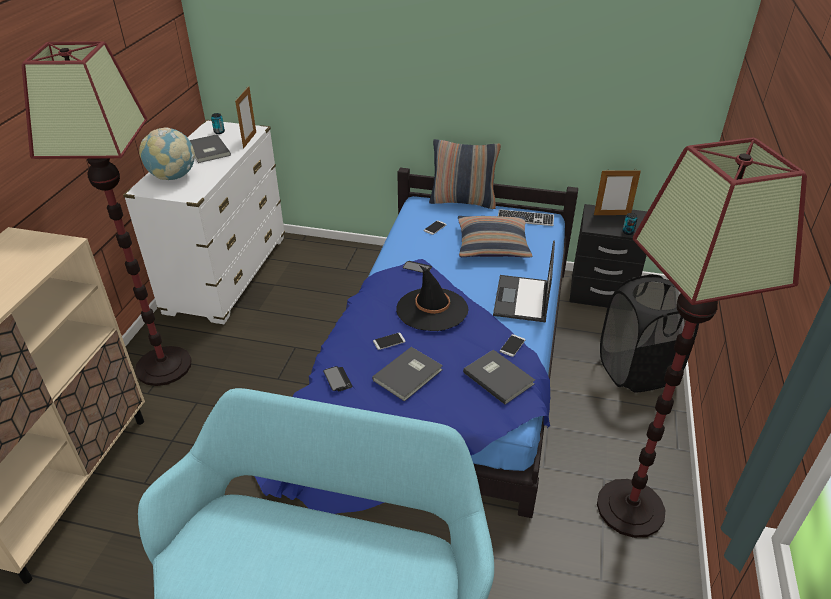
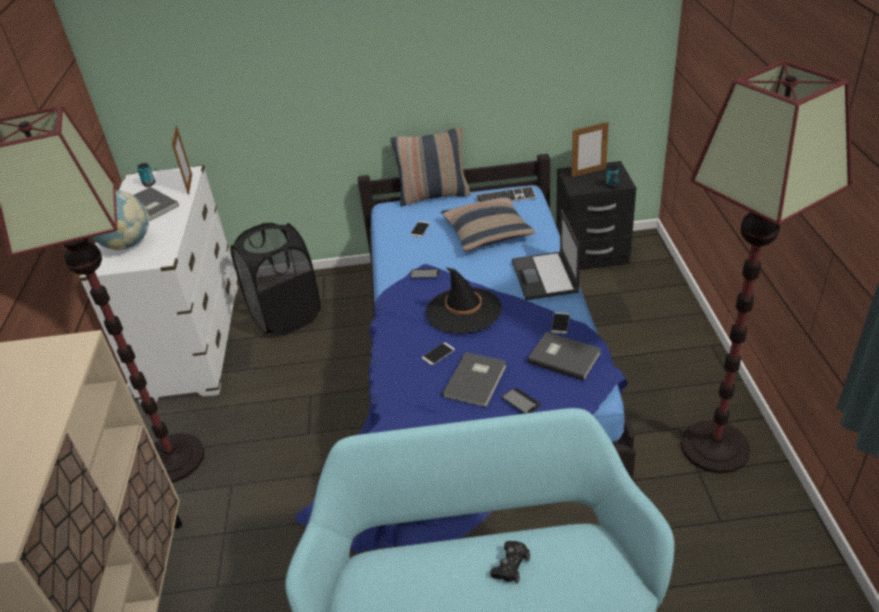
camera: 15 degrees left, 0 degrees up
phone [323,366,352,391] -> phone moved to [502,388,541,414]
black laundry basket [600,274,699,393] -> black laundry basket moved to [231,223,321,335]
none -> black game controller [490,541,530,584]

